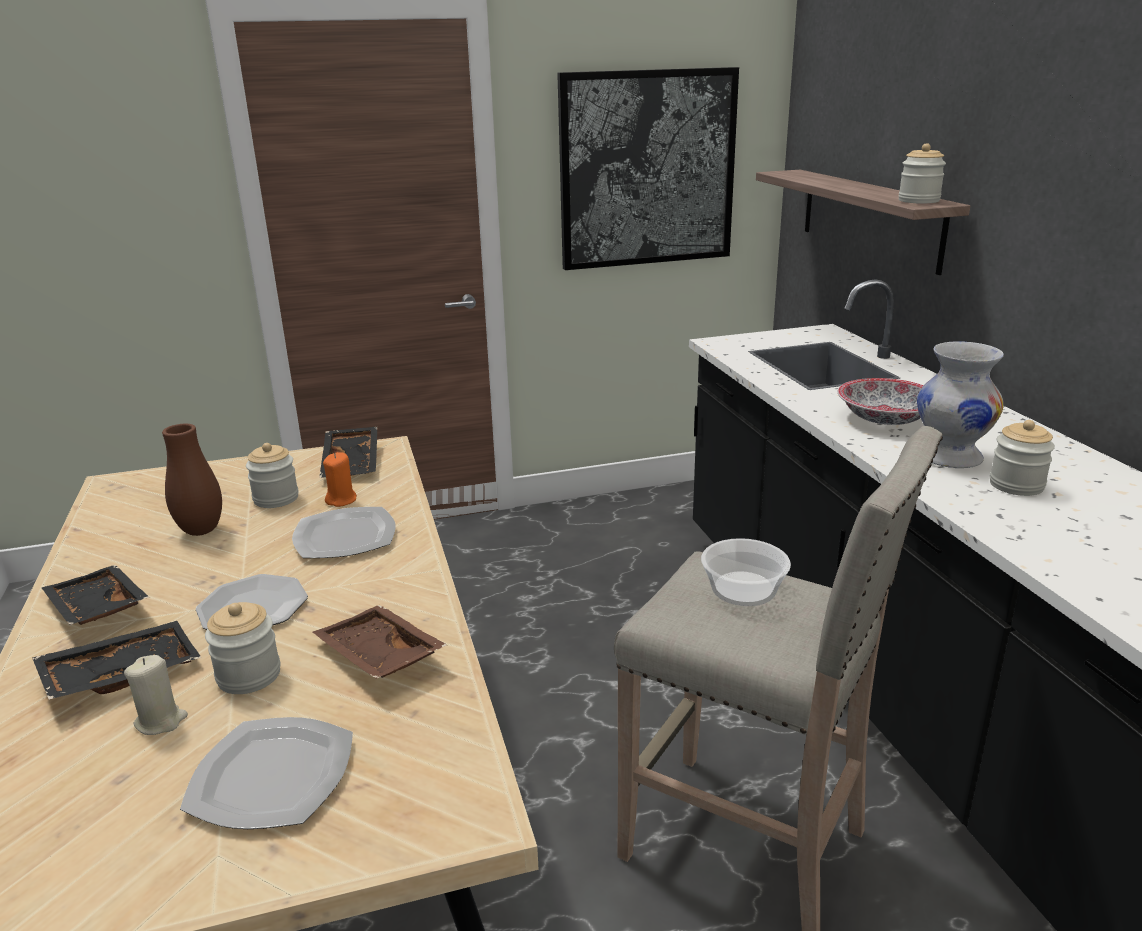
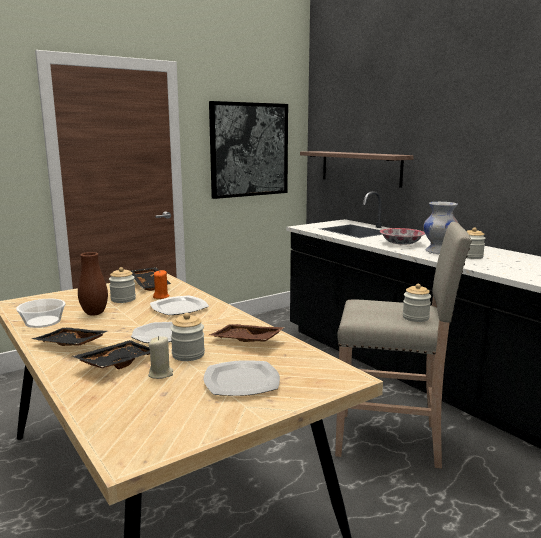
camera: 20 degrees left, 10 degrees down
bowl [701,538,791,606] -> bowl moved to [16,299,65,328]
jar [899,143,946,203] -> jar moved to [403,284,431,322]

